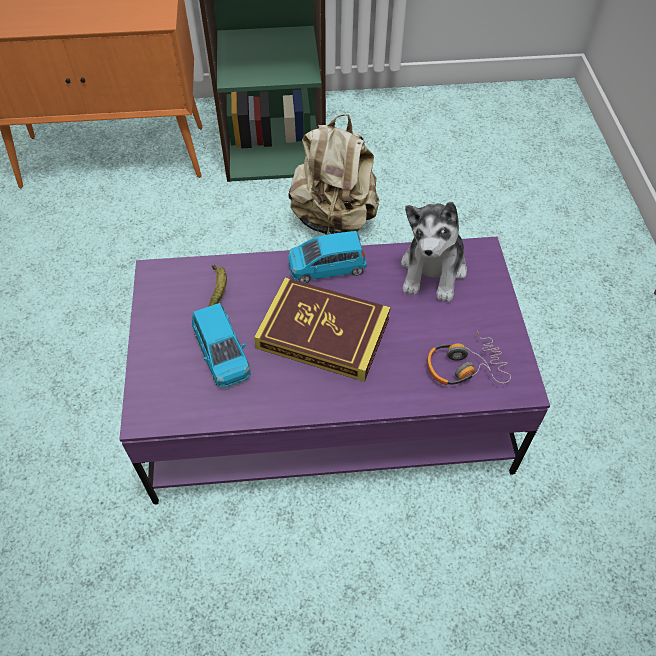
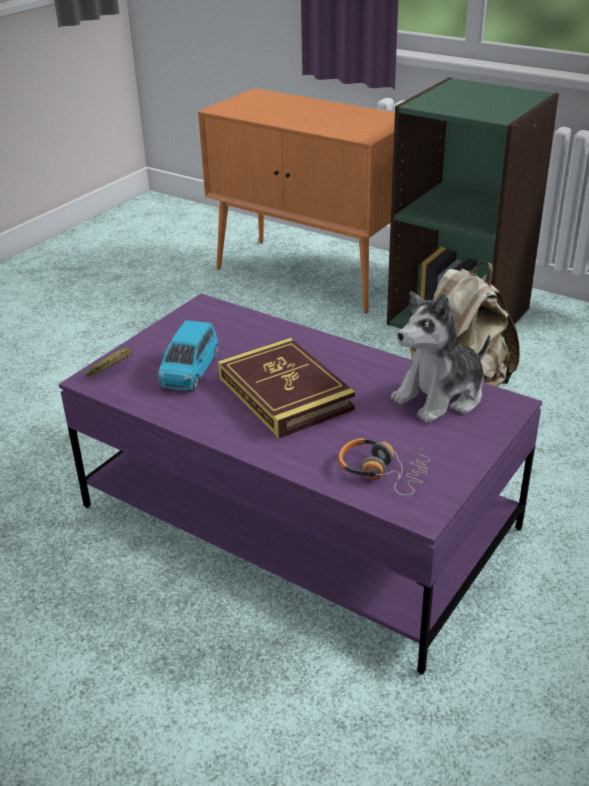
camera: 40 degrees right, 20 degrees down
banana [209,265,227,306] -> banana moved to [85,348,132,376]
blue toy car [289,231,367,283] -> none

